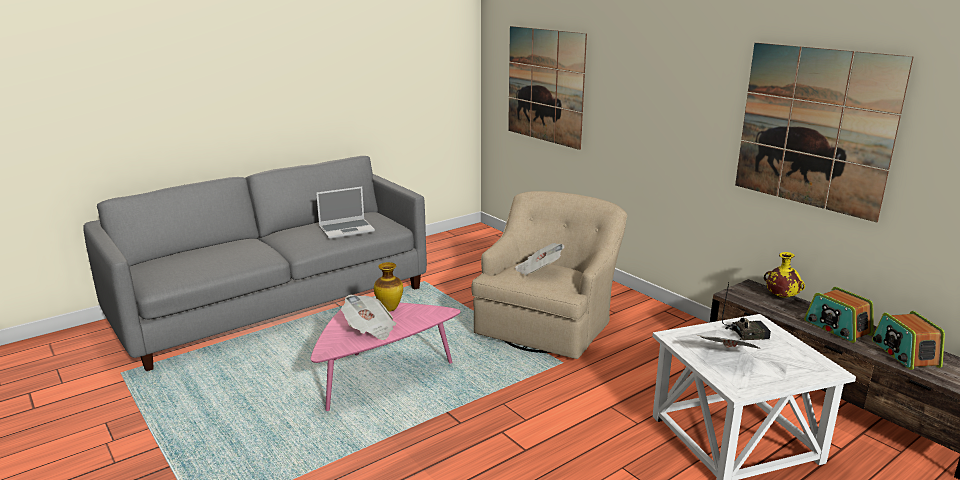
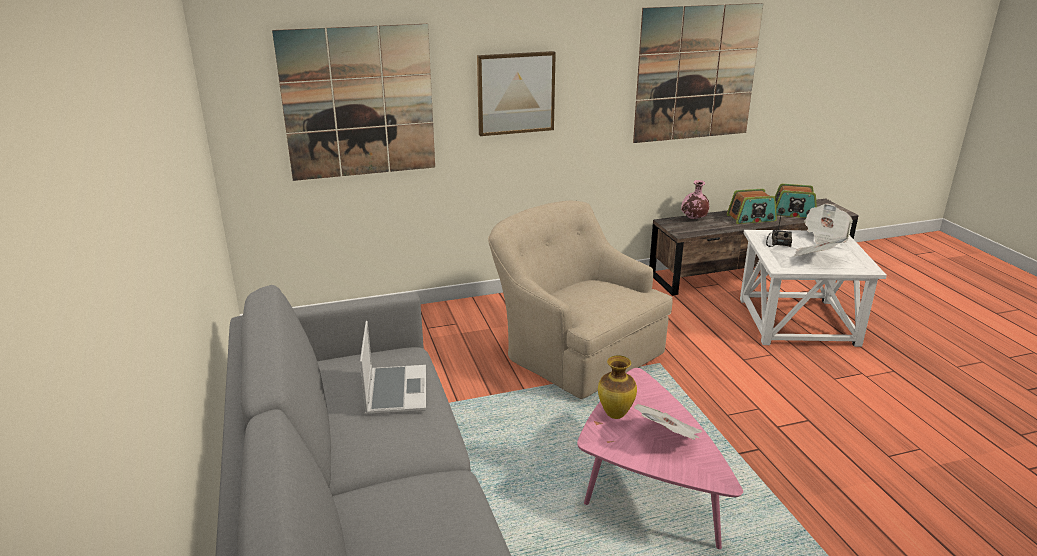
camera: 70 degrees left, 5 degrees up
newspaper [515,243,565,276] -> newspaper moved to [804,204,853,244]
yellow vase [764,252,805,298] -> pink vase [681,180,709,219]
none -> picture [477,51,556,136]

